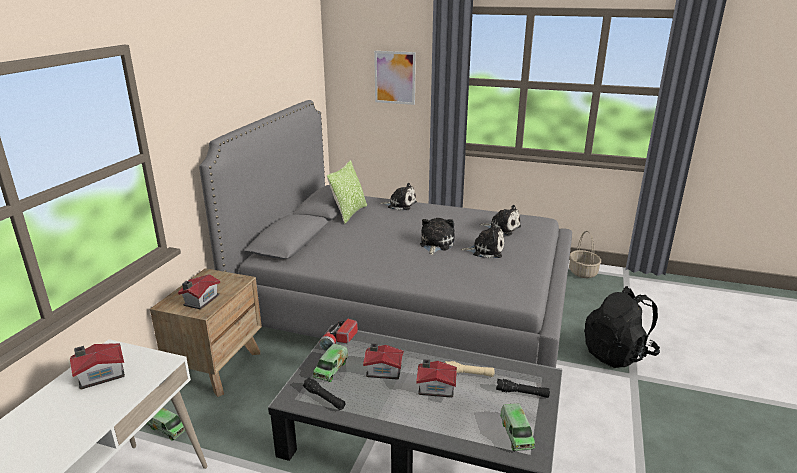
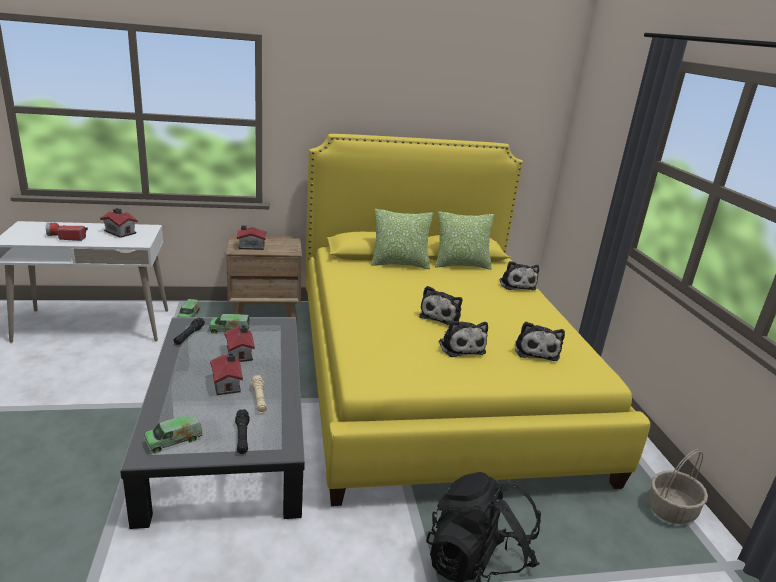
camera: 60 degrees right, 0 degrees up
grey bed [199,100,572,368] -> yellow bed [306,134,650,506]
flashlight [319,319,358,351] -> flashlight moved to [46,222,88,241]
picture [374,51,416,105] -> none
plush toy [420,218,455,255] -> plush toy turned 120 degrees clockwise [419,286,462,325]
none -> pillow [371,209,433,269]

